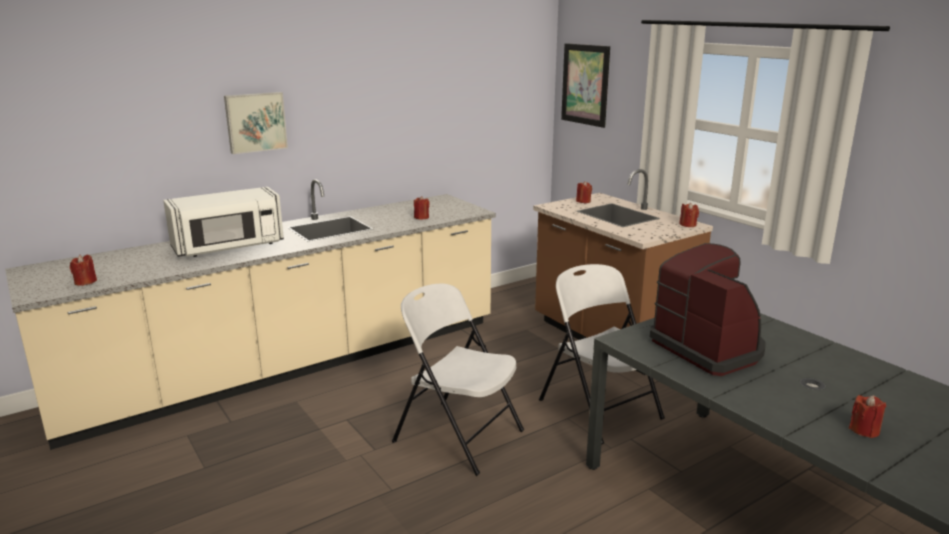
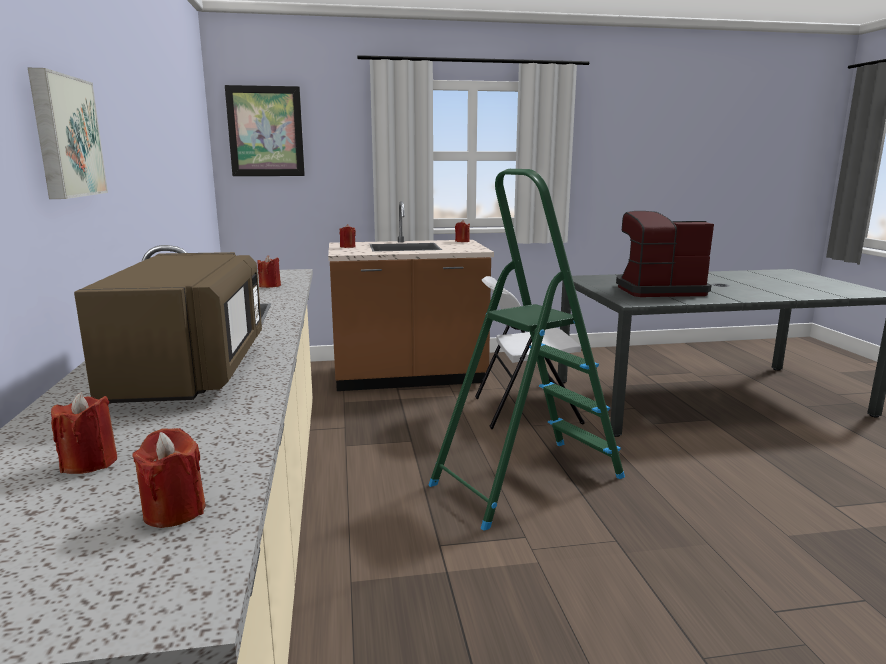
camera: 65 degrees left, 5 degrees down
white microwave [163,187,284,257] -> brown microwave [74,252,262,403]
white chair [392,284,524,476] -> green step ladder [428,169,625,531]
red candle [849,395,886,438] -> red candle moved to [51,392,117,474]

